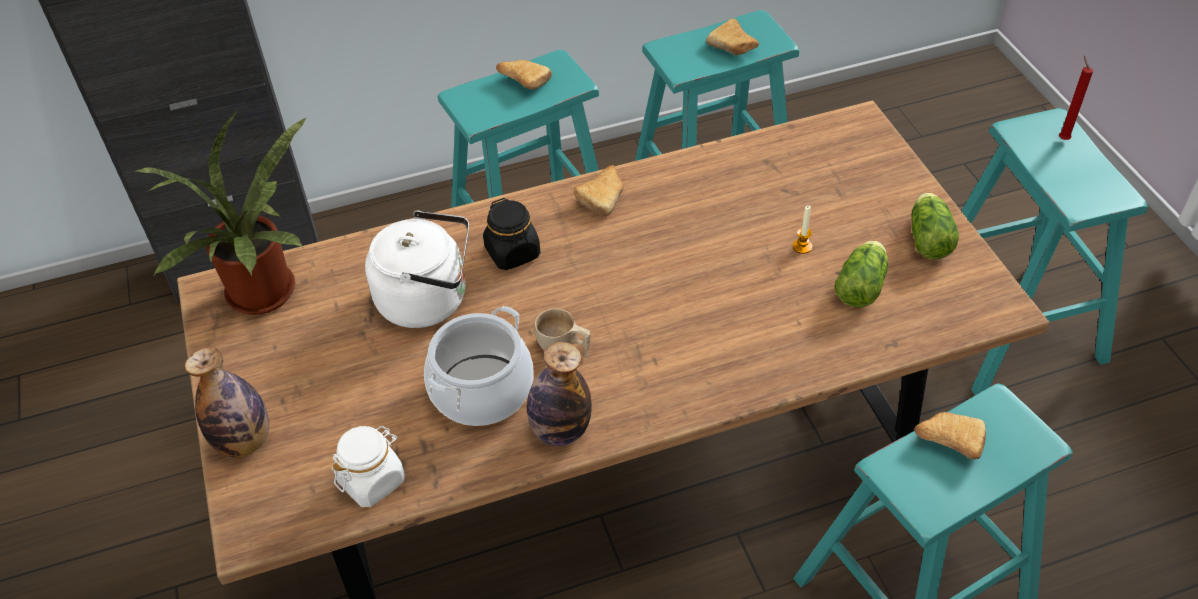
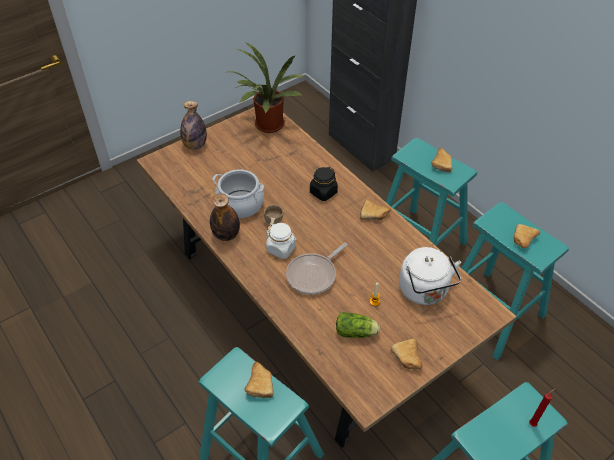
camera: 70 degrees right, 0 degrees up
white jar [332,426,405,507] -> white jar moved to [266,223,296,259]
white kettle [365,211,469,328] -> white kettle moved to [399,247,461,305]
lettuce [912,193,959,259] -> bread [391,338,423,369]
none -> frying pan [286,243,347,295]

